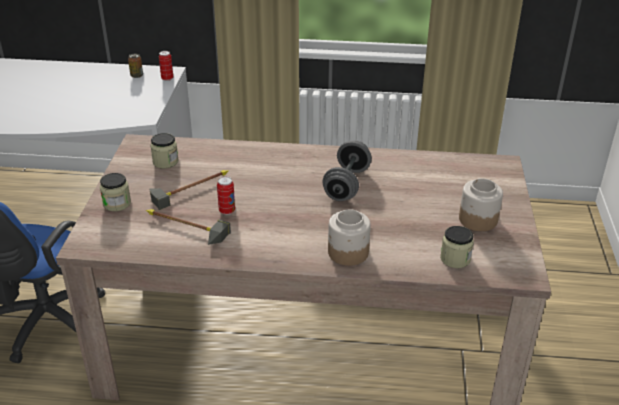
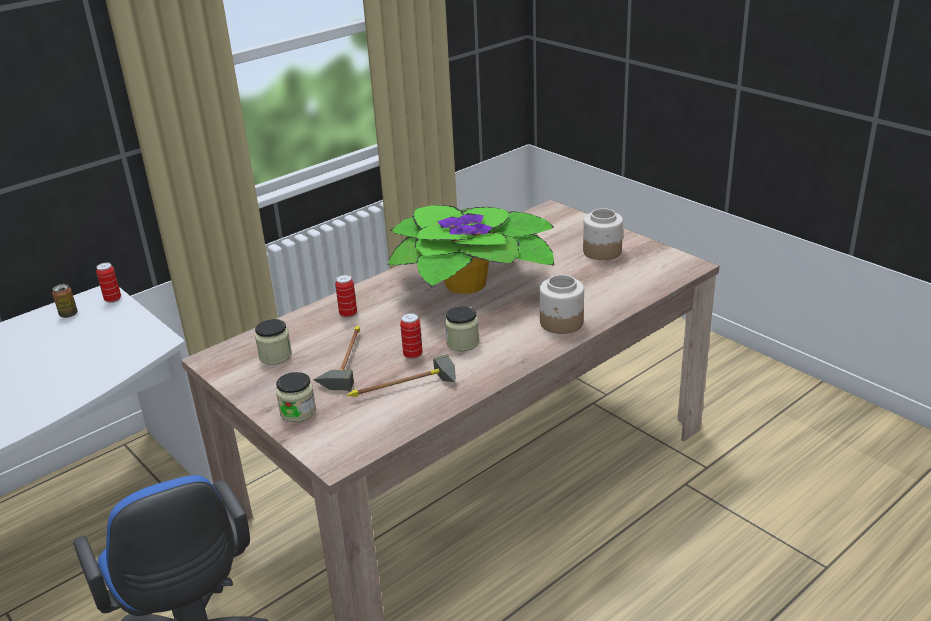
camera: 45 degrees left, 5 degrees down
grey dumbbell [322,140,372,201] -> potted plant [388,205,554,294]
jar [440,226,474,268] -> jar moved to [445,306,479,351]
none -> can [335,275,357,318]

